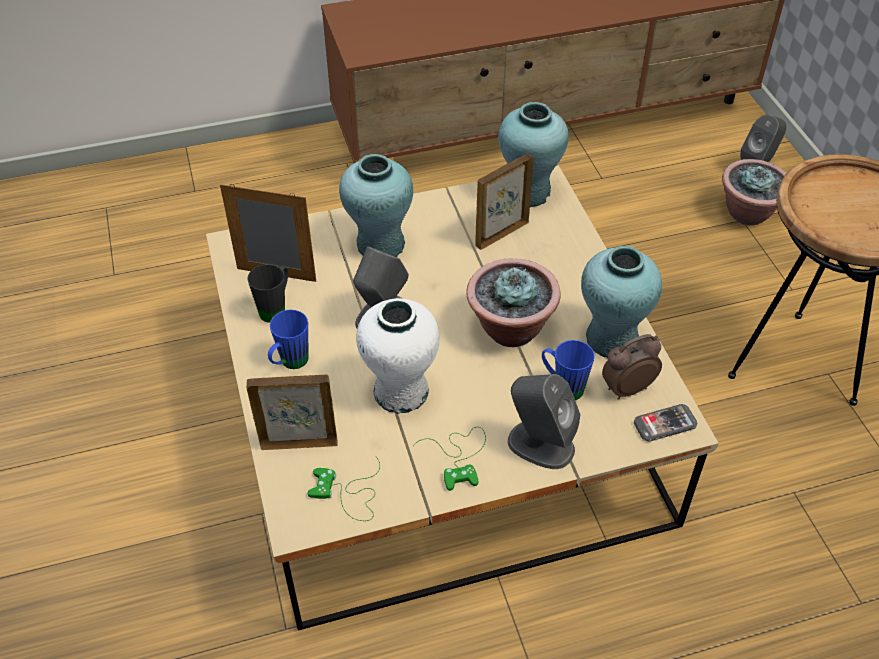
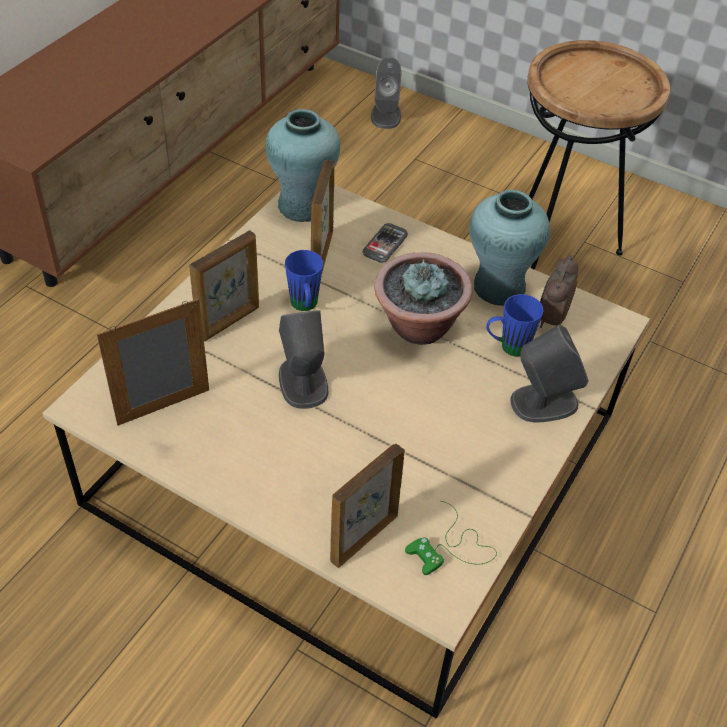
camera: 45 degrees left, 0 degrees up
black mug [247,264,288,323] -> none
blue mug [268,310,308,369] -> blue mug moved to [285,250,323,311]
turquoise vase [339,154,413,257] -> picture frame [189,231,259,342]
white vase [356,298,440,414] -> none
green game controller [413,427,486,491] -> none
phone [634,404,697,442] -> phone moved to [362,223,408,263]
potted plant [722,159,786,225] -> none

